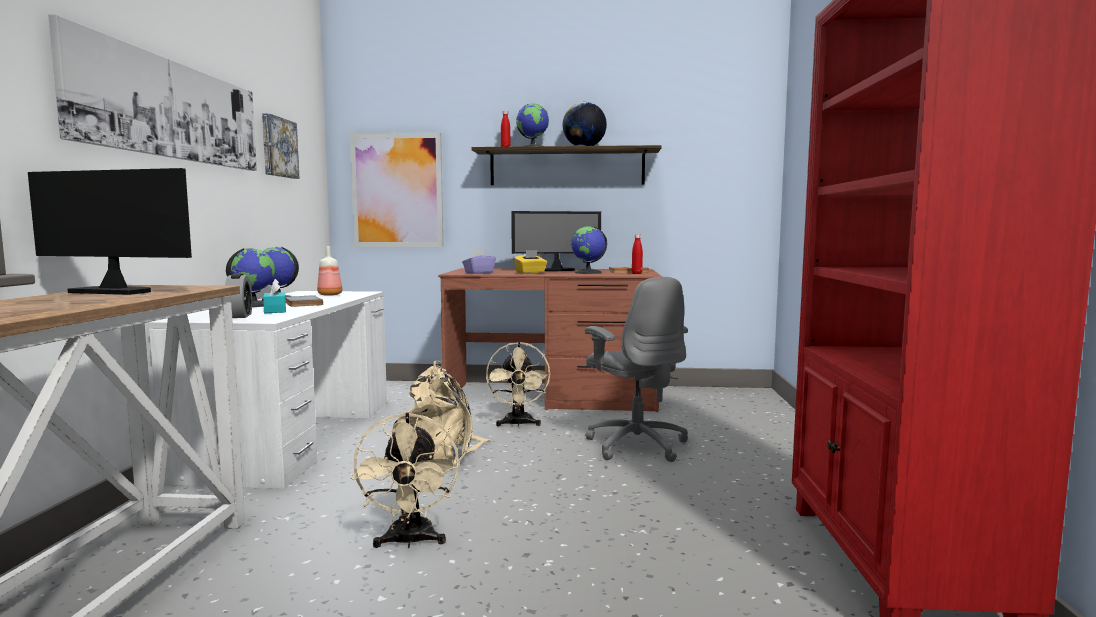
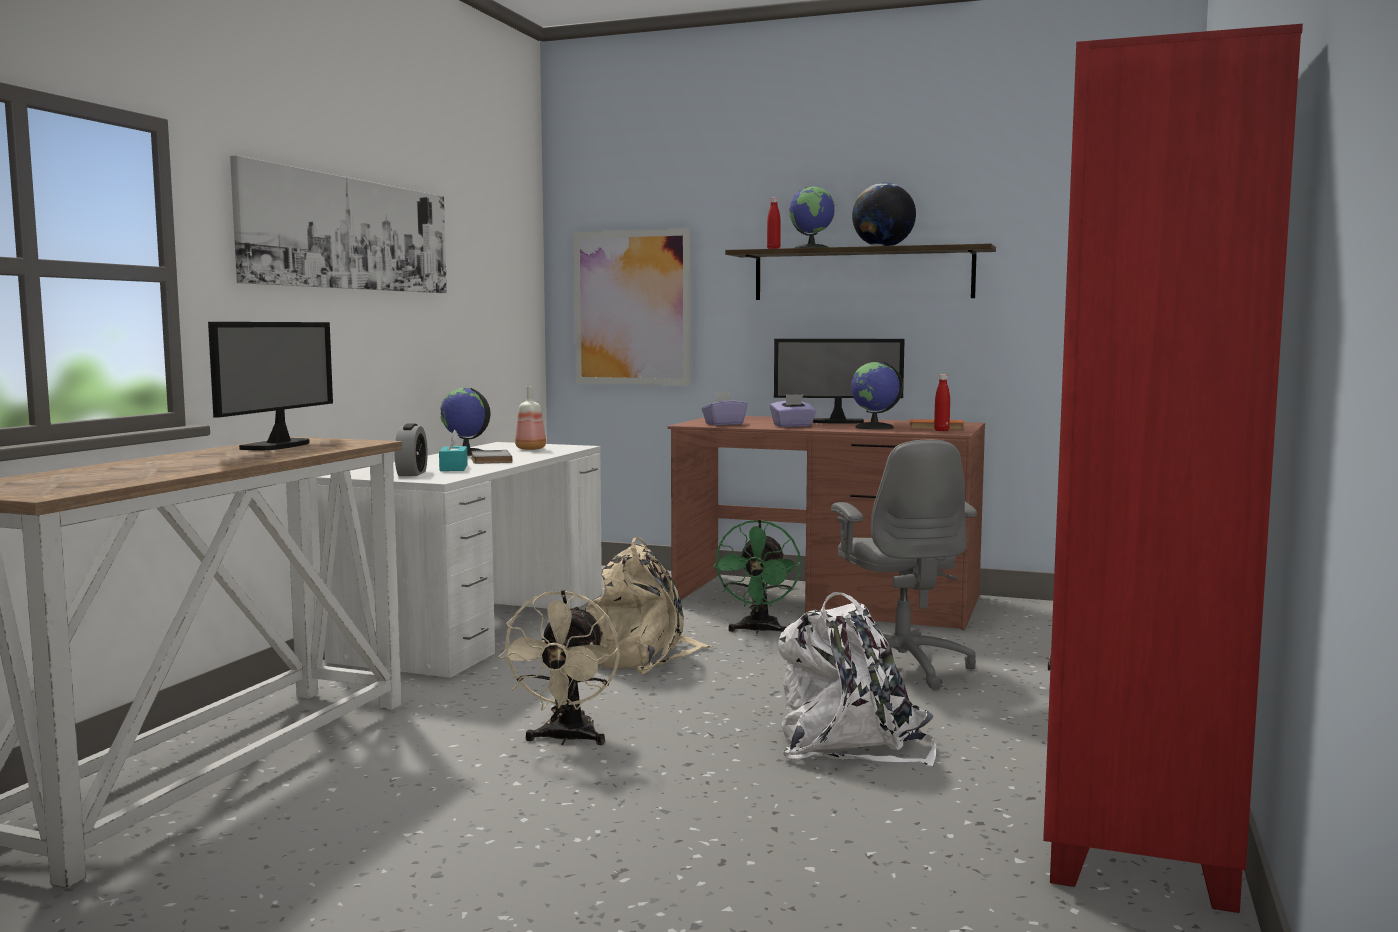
camera: 15 degrees right, 0 degrees up
monitor [28,168,192,295] -> monitor turned 75 degrees clockwise [208,322,333,450]
globe [226,248,275,307] -> none
picture [262,113,299,179] -> none
beige fan [486,342,551,427] -> green fan [713,520,801,634]
yellow tissue box [514,250,547,274] -> purple tissue box [770,394,816,427]
none -> white backpack [778,592,936,766]

